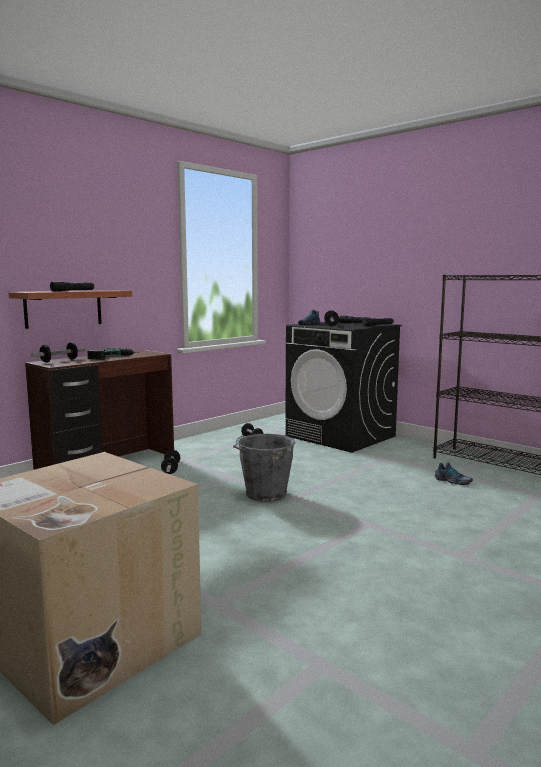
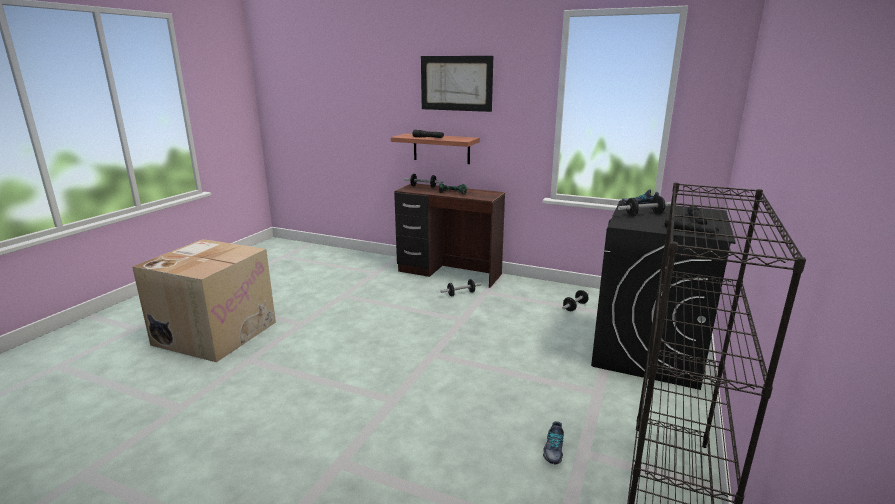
camera: 70 degrees right, 10 degrees up
grey bucket [233,434,296,502] -> none
none -> picture [421,56,493,112]

